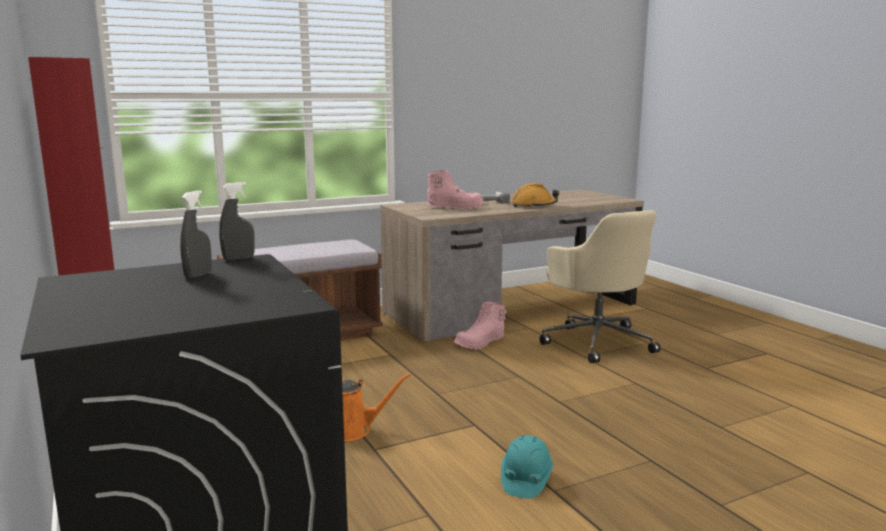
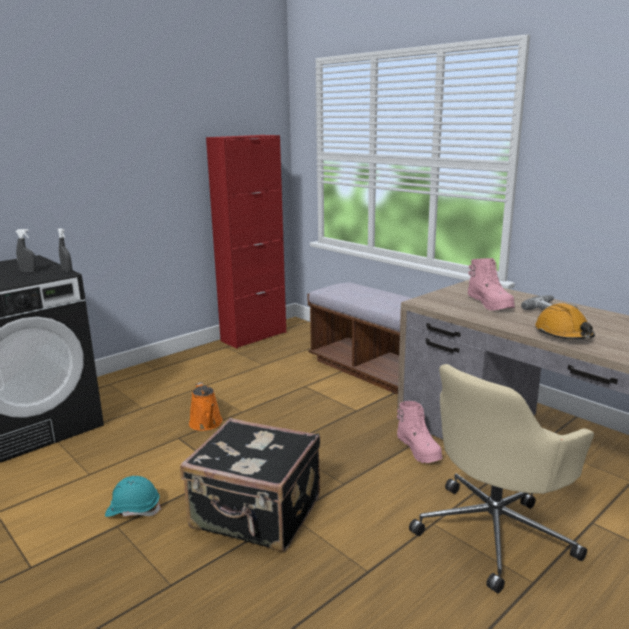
camera: 75 degrees right, 5 degrees up
pink boot [454,302,507,350] -> pink boot turned 150 degrees counterclockwise [397,401,443,463]
none -> black suitcase [180,418,320,552]

